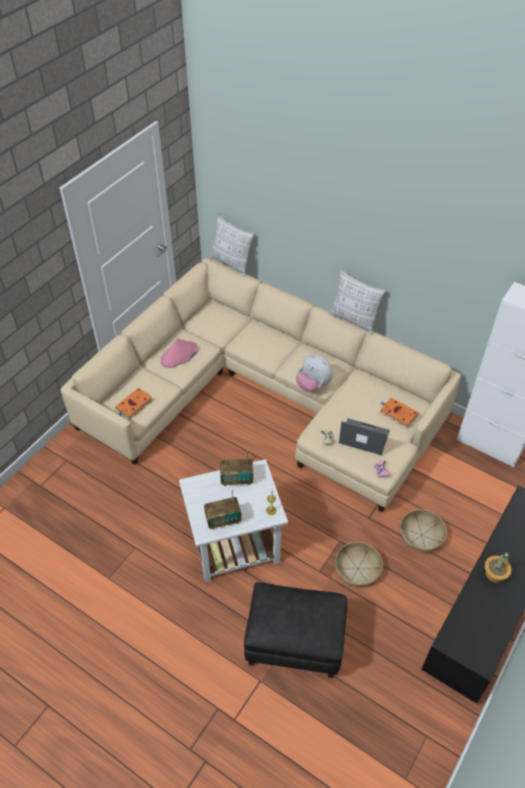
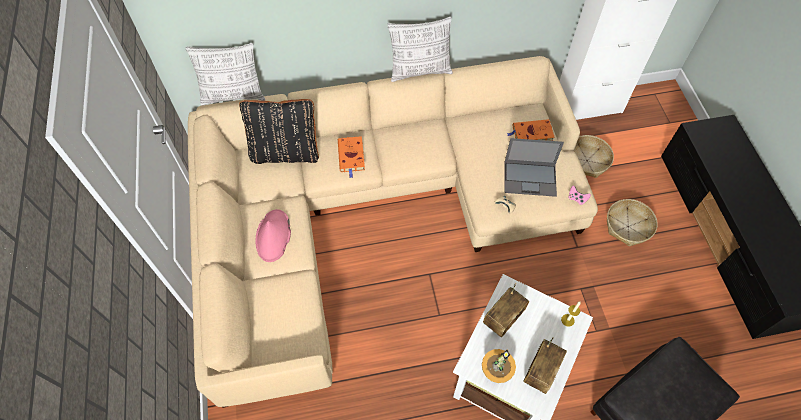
camera: 45 degrees left, 10 degrees up
orange book [115,388,153,419] -> orange book moved to [338,136,365,178]
plush toy [296,354,333,392] -> none
basket [335,542,383,587] -> basket moved to [574,135,614,178]
laptop [339,418,390,455] -> laptop turned 150 degrees counterclockwise [505,138,564,197]
potted plant [485,552,512,583] -> potted plant moved to [482,349,516,383]
none -> black pillow [239,99,319,164]

